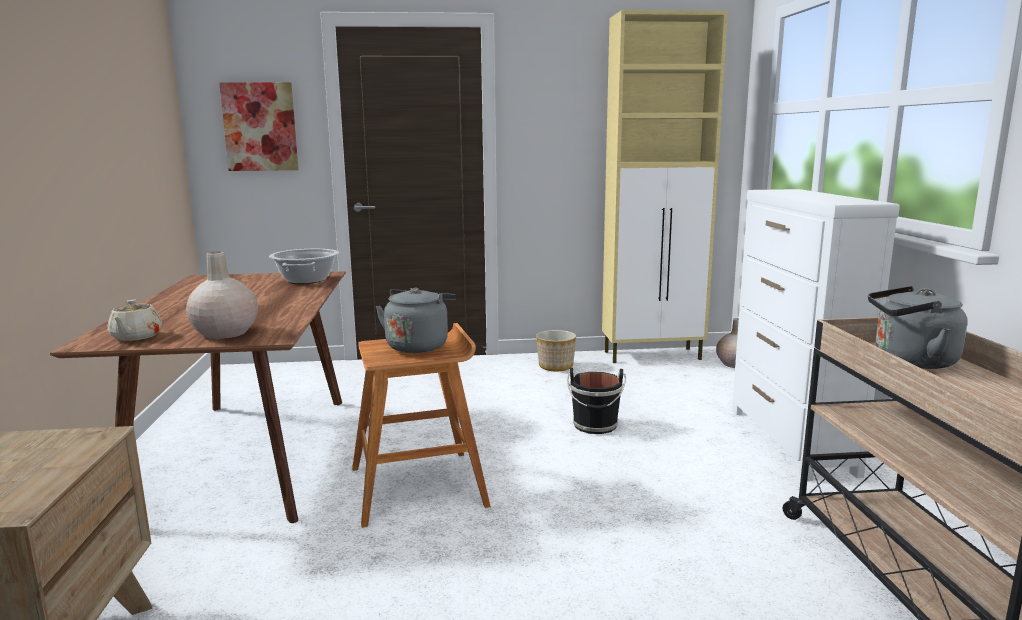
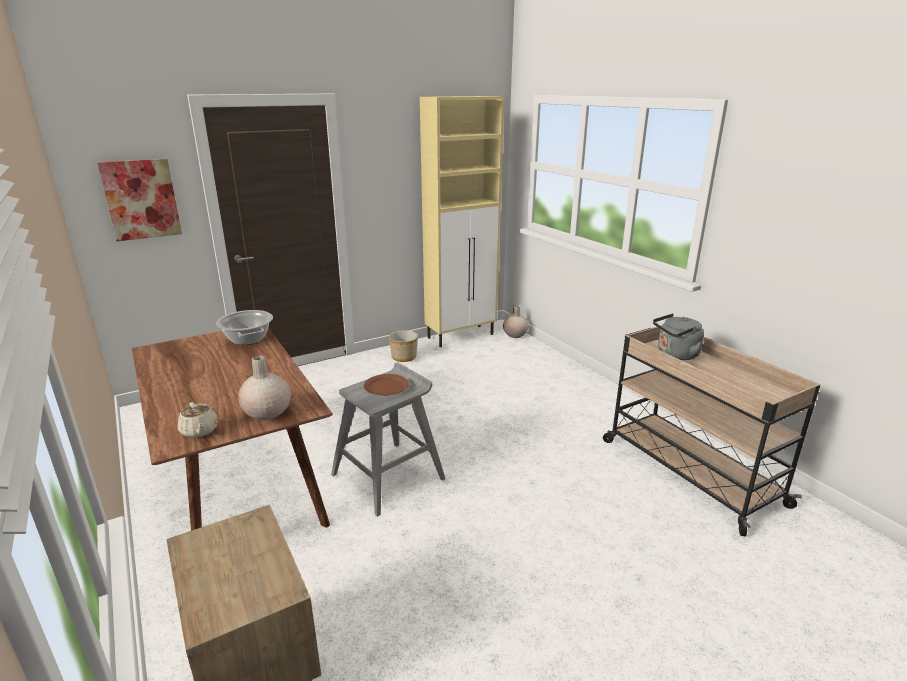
camera: 25 degrees left, 10 degrees up
brown stool [352,323,491,528] -> grey stool [331,362,445,517]
grey kettle [375,288,456,353] -> brown plate [364,374,409,396]
black bucket [567,368,626,434] -> none
white dresser [732,189,900,481] -> none

